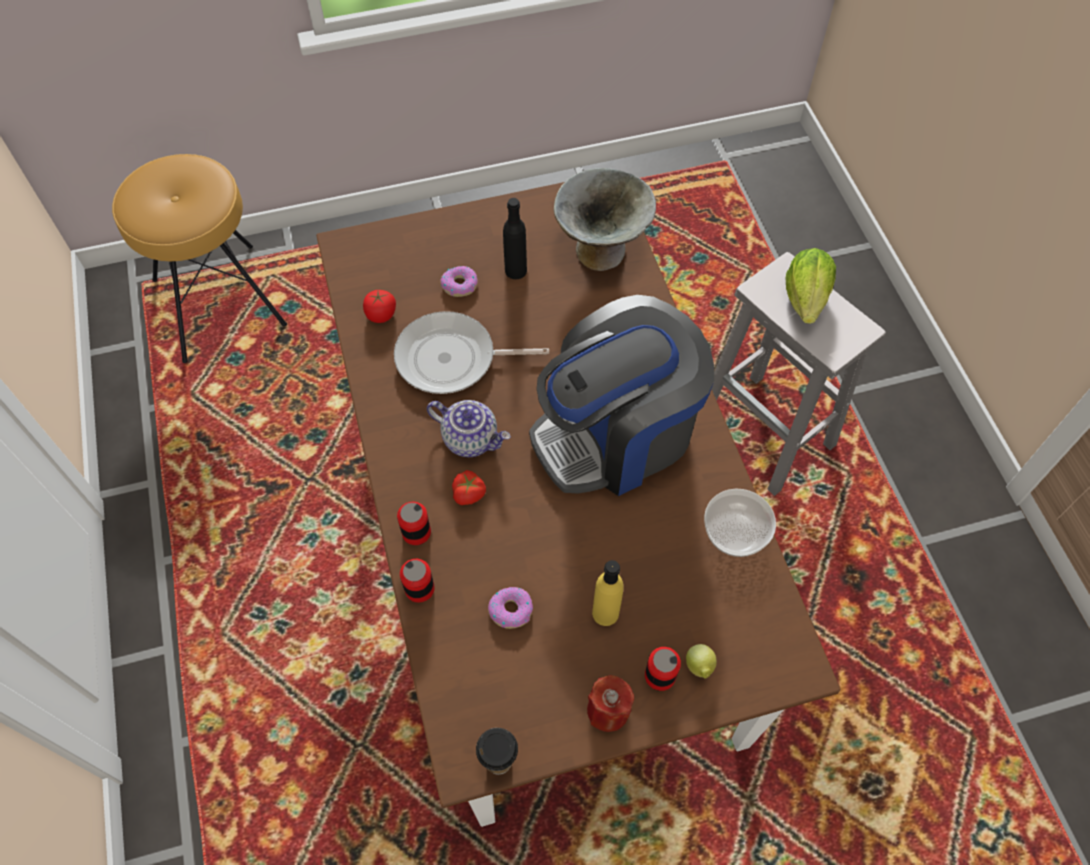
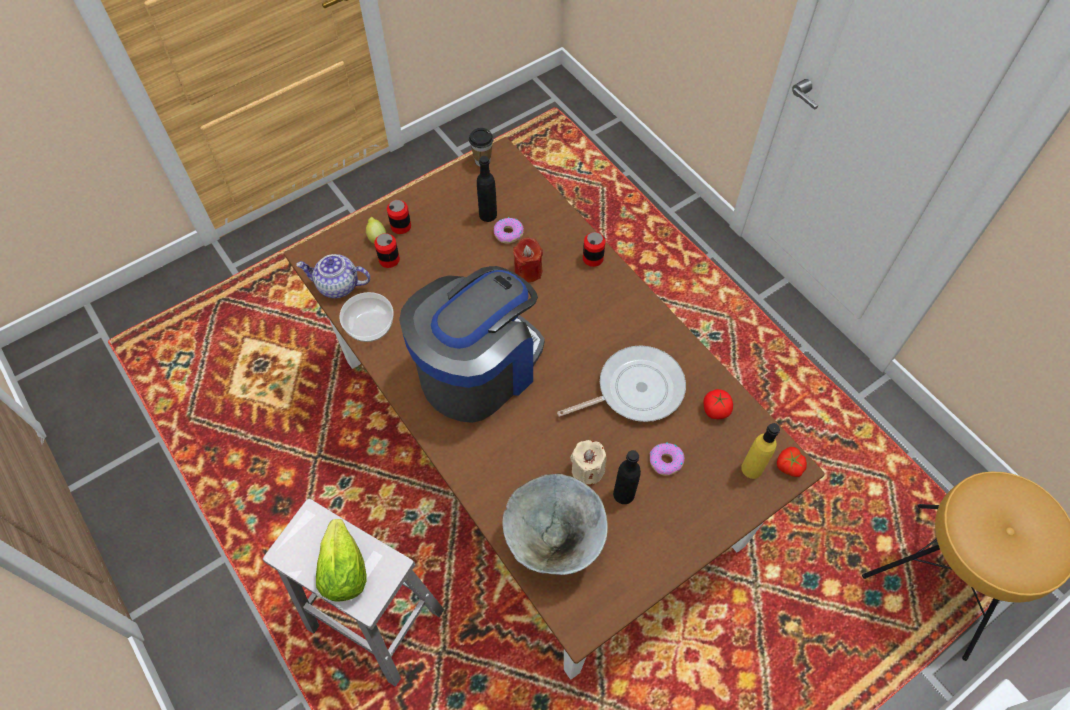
camera: 160 degrees right, 0 degrees up
can [400,559,435,603] -> can moved to [374,233,400,268]
teapot [427,400,511,457] -> teapot moved to [296,254,370,298]
tomato [452,470,486,505] -> tomato moved to [777,447,807,477]
red candle [587,675,634,732] -> red candle moved to [513,238,543,283]
yellow bottle [592,560,624,626] -> yellow bottle moved to [741,423,780,479]
none -> black bottle [477,156,497,222]
none -> beige candle [570,440,606,485]

